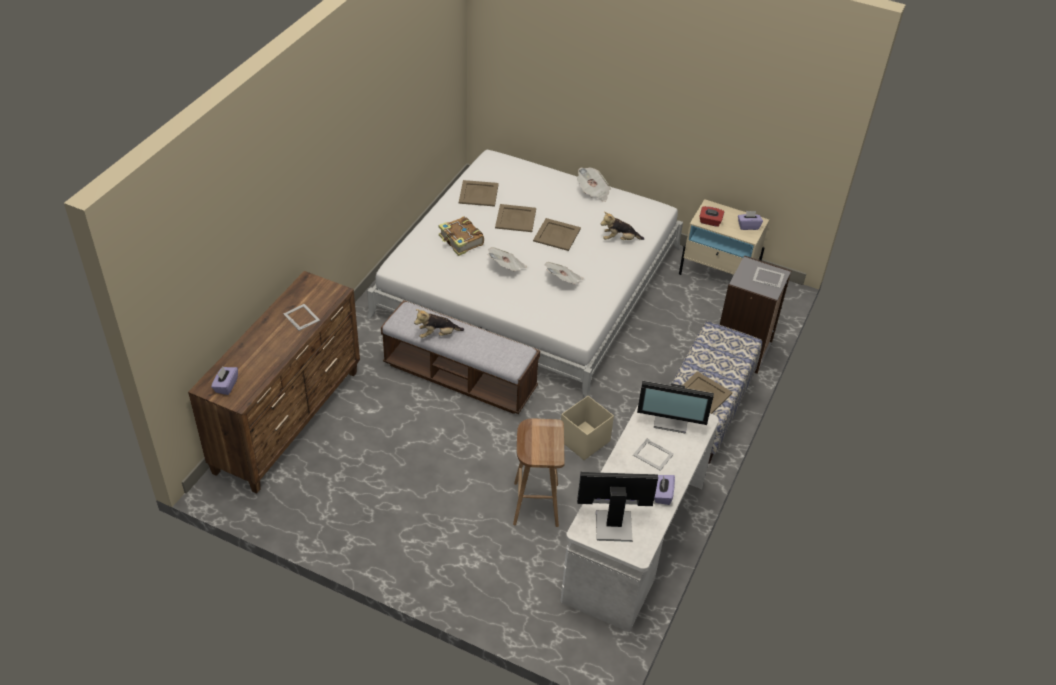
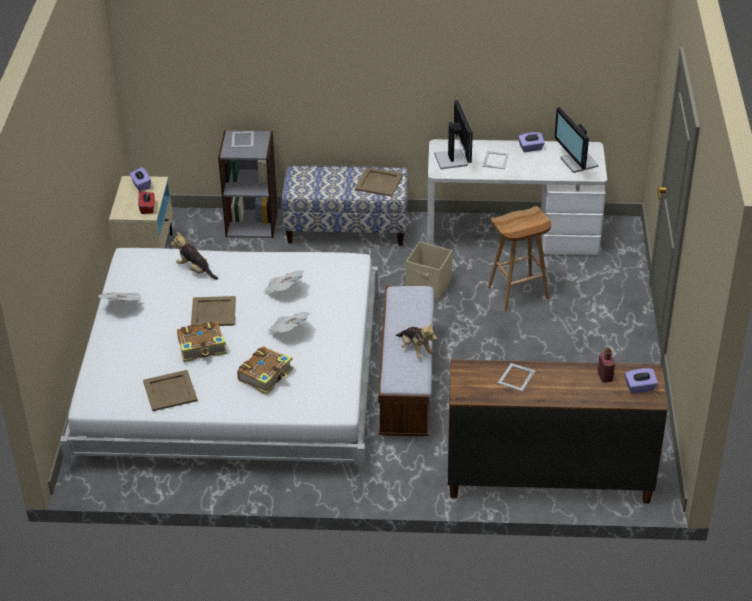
camera: 110 degrees left, 5 degrees down
beige tray [495,204,536,232] -> book [177,321,227,362]
plush toy [600,211,644,240] -> plush toy turned 150 degrees clockwise [171,232,218,280]
none -> red bottle [598,347,615,383]

